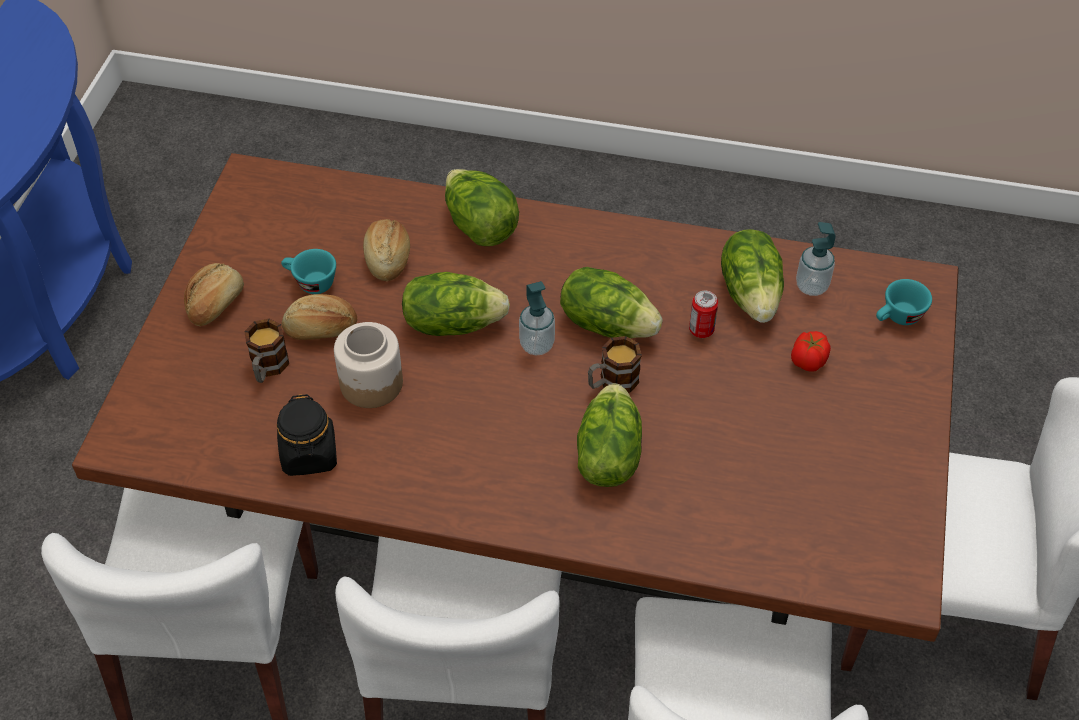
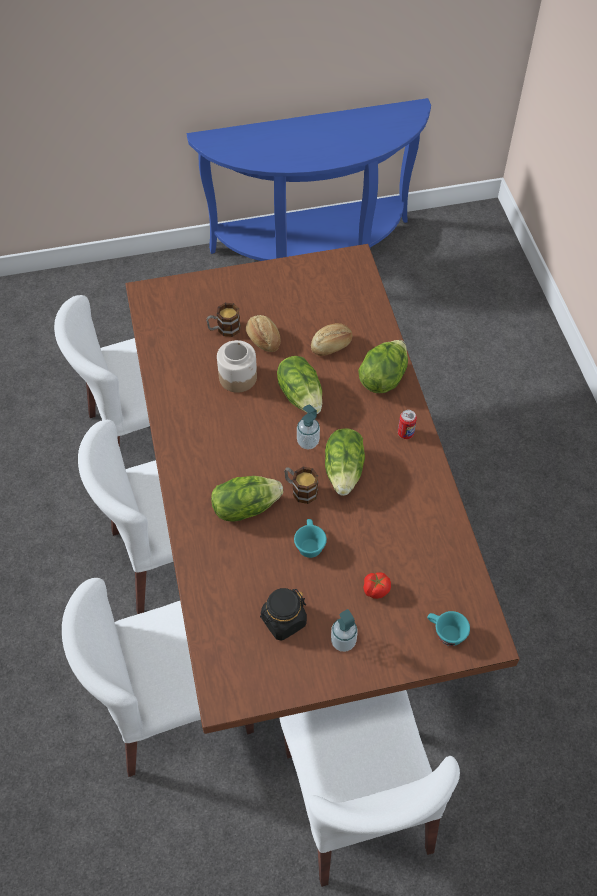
camera: 65 degrees right, 5 degrees up
bread [184,263,244,326] -> none
black jar [277,394,337,476] -> black jar moved to [260,588,307,640]
turquoise cup [281,249,336,294] -> turquoise cup moved to [294,519,327,558]
can [689,290,718,338] -> can moved to [398,410,417,439]
lettuce [721,229,784,323] -> none
soap dispenser [796,222,836,296] -> soap dispenser moved to [331,609,357,652]

